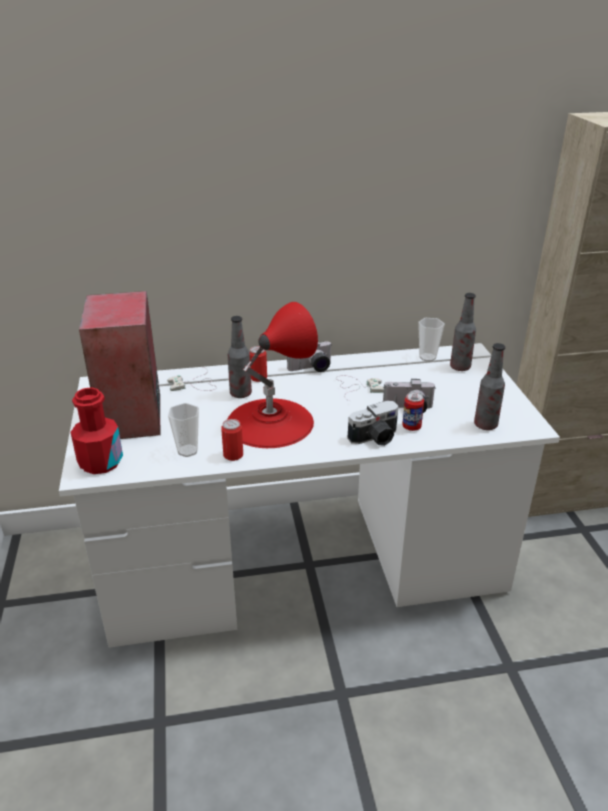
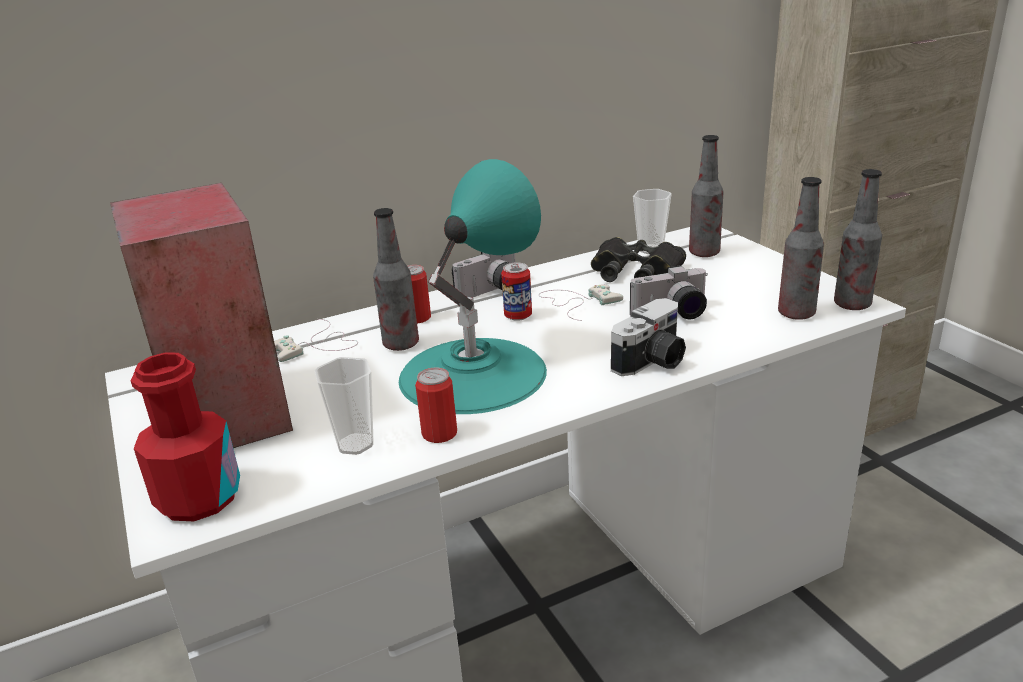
camera: 15 degrees left, 5 degrees down
red table lamp [227,302,318,448] -> turquoise table lamp [399,159,547,414]
can [402,392,424,431] -> can moved to [501,262,532,321]
none -> black binoculars [591,237,686,282]
none -> bottle [834,169,882,310]

